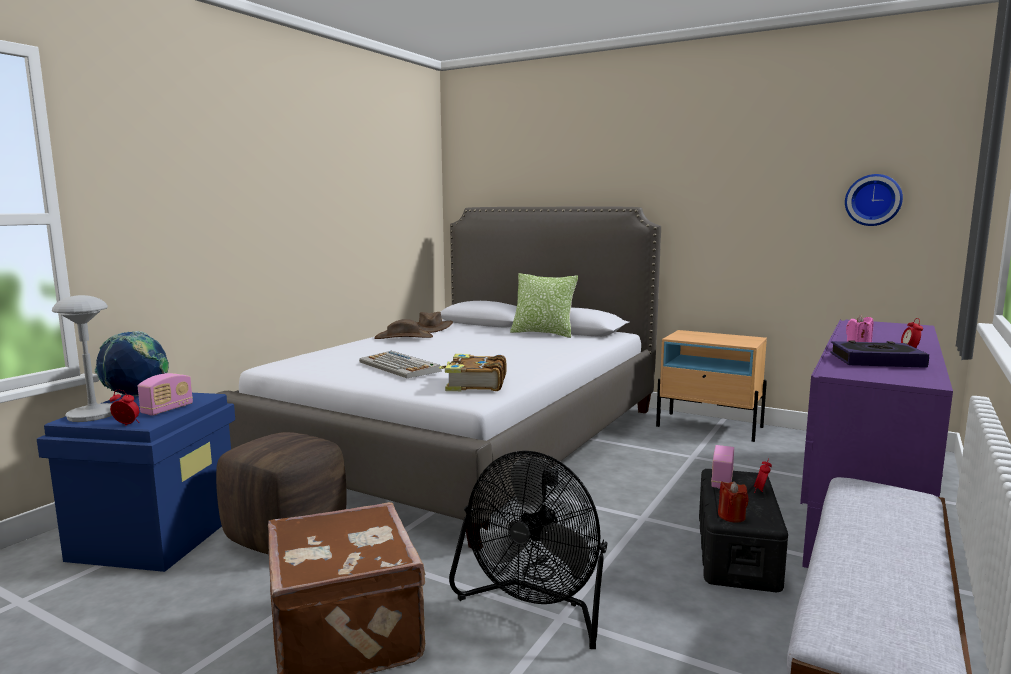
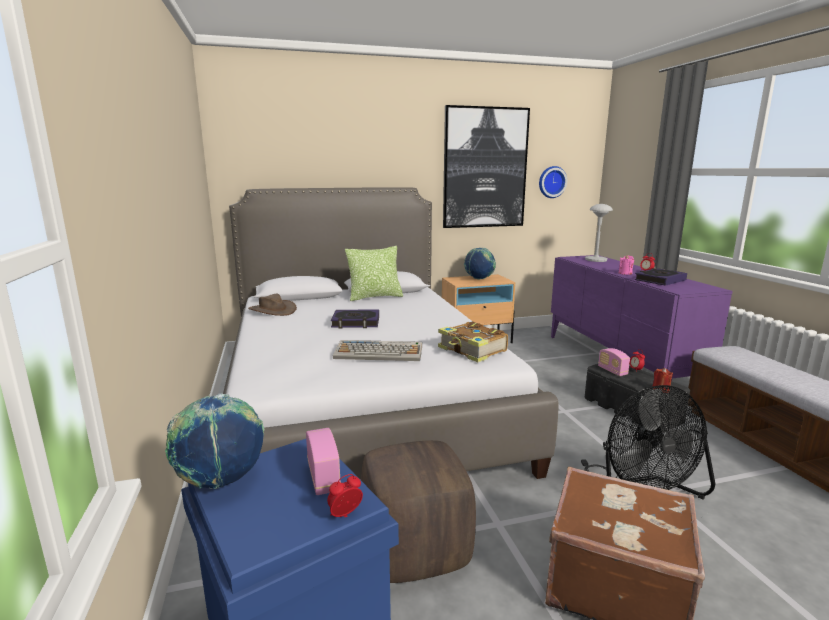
camera: 45 degrees left, 5 degrees up
grey table lamp [52,295,112,422] -> grey table lamp moved to [585,204,613,262]
brown hat [374,319,433,339] -> none
none -> book [331,310,379,328]
none -> picture [443,105,530,228]
none -> globe [464,248,496,279]

